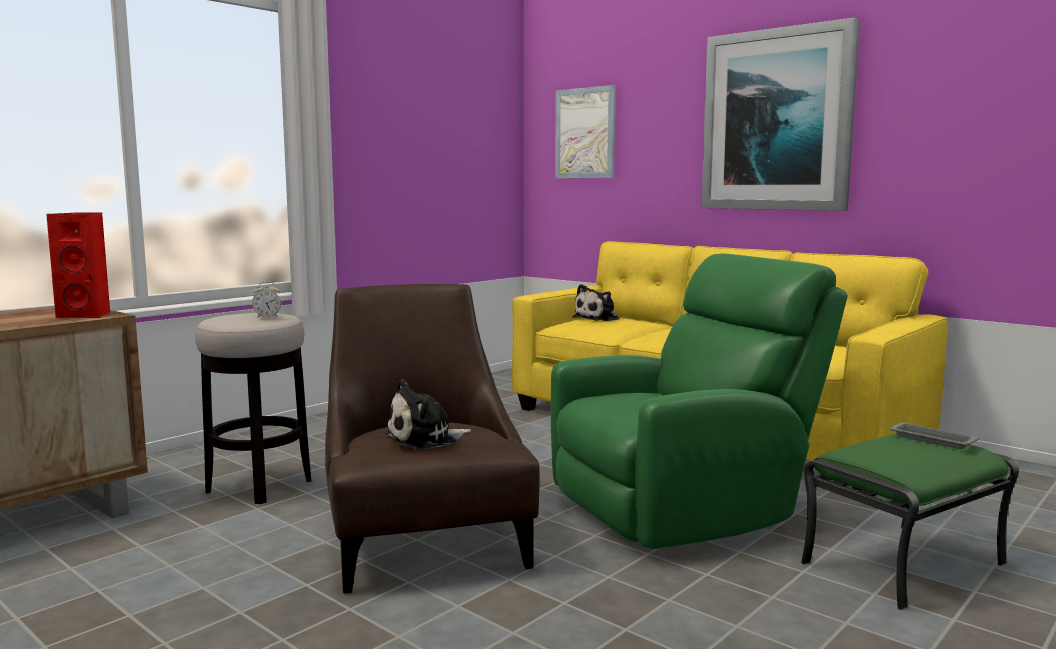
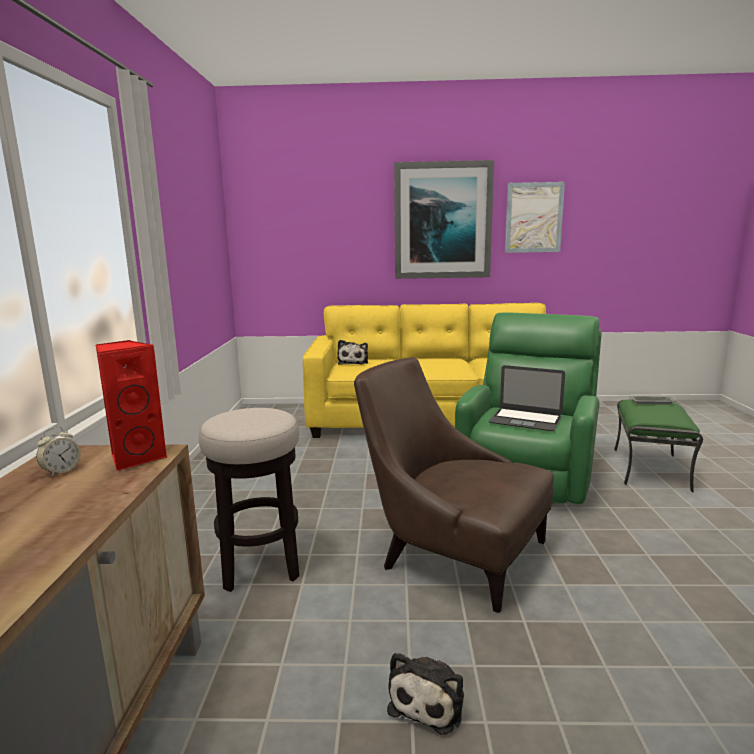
camera: 40 degrees left, 5 degrees up
alarm clock [252,282,281,318] -> alarm clock moved to [36,427,81,477]
plush toy [385,379,471,449] -> plush toy moved to [387,652,464,735]
picture [555,85,615,178] -> picture moved to [505,182,565,253]
none -> laptop [489,365,565,431]

